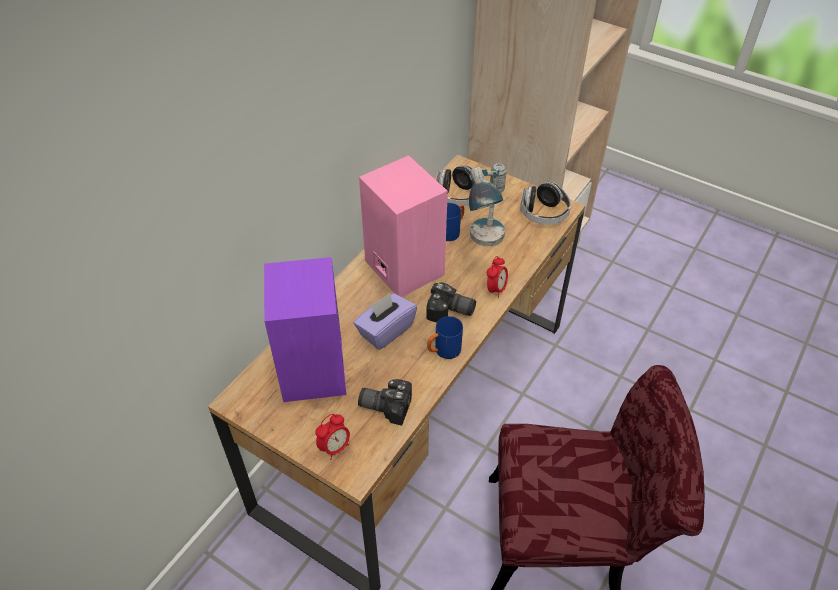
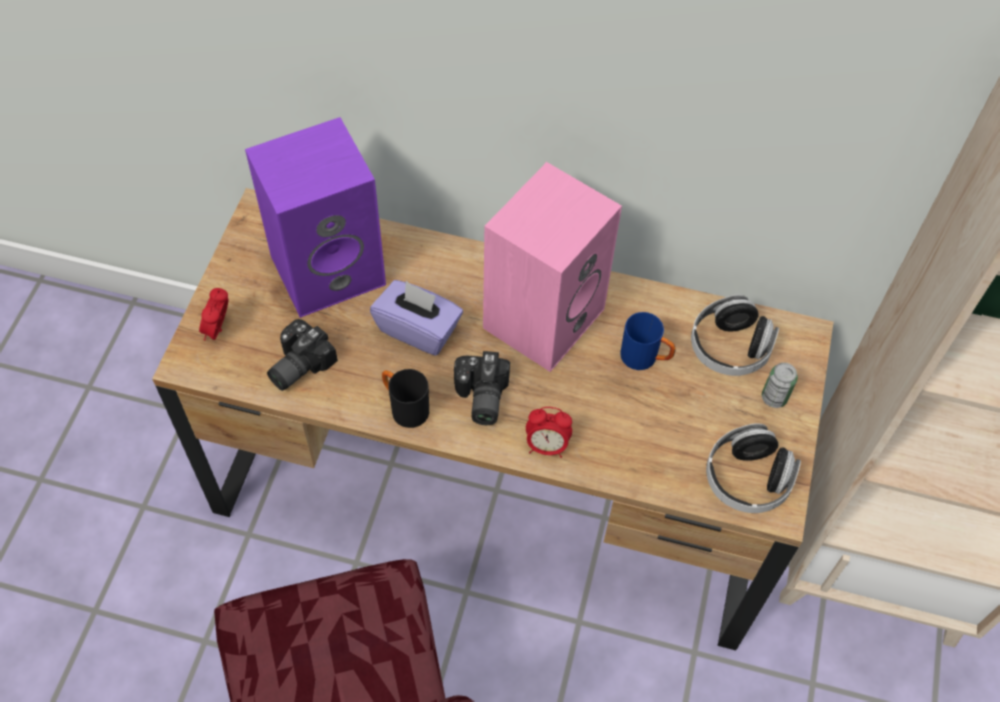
camera: 70 degrees right, 10 degrees up
alarm clock [315,414,350,460] -> alarm clock turned 75 degrees clockwise [199,288,228,340]
camera [358,379,412,426] -> camera turned 135 degrees counterclockwise [267,319,338,391]
blue mug [427,316,463,359] -> black mug [382,369,429,428]
table lamp [469,167,505,246] -> none

